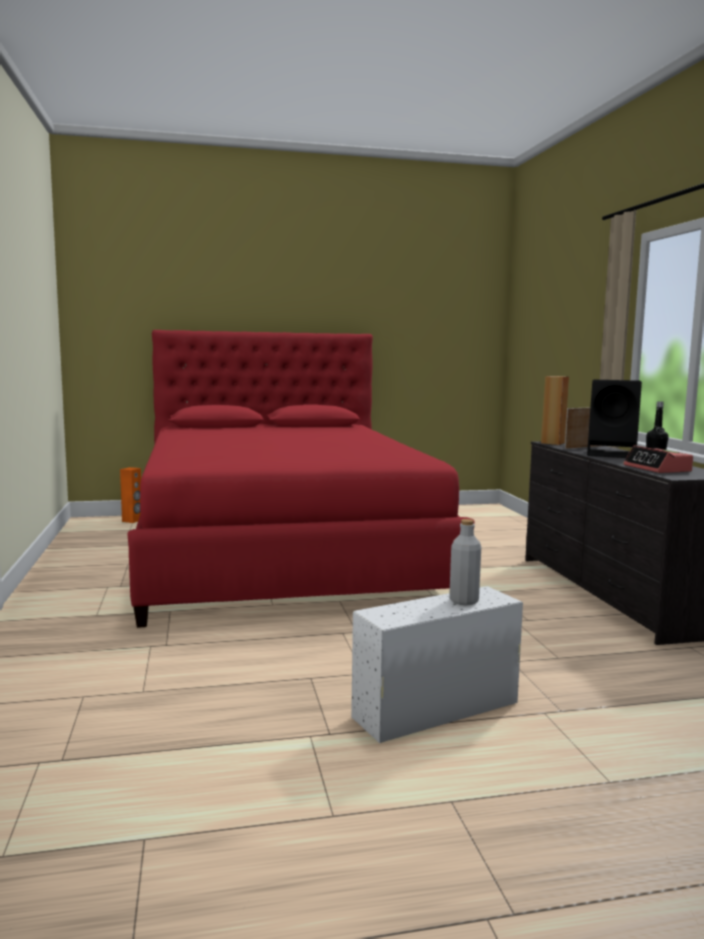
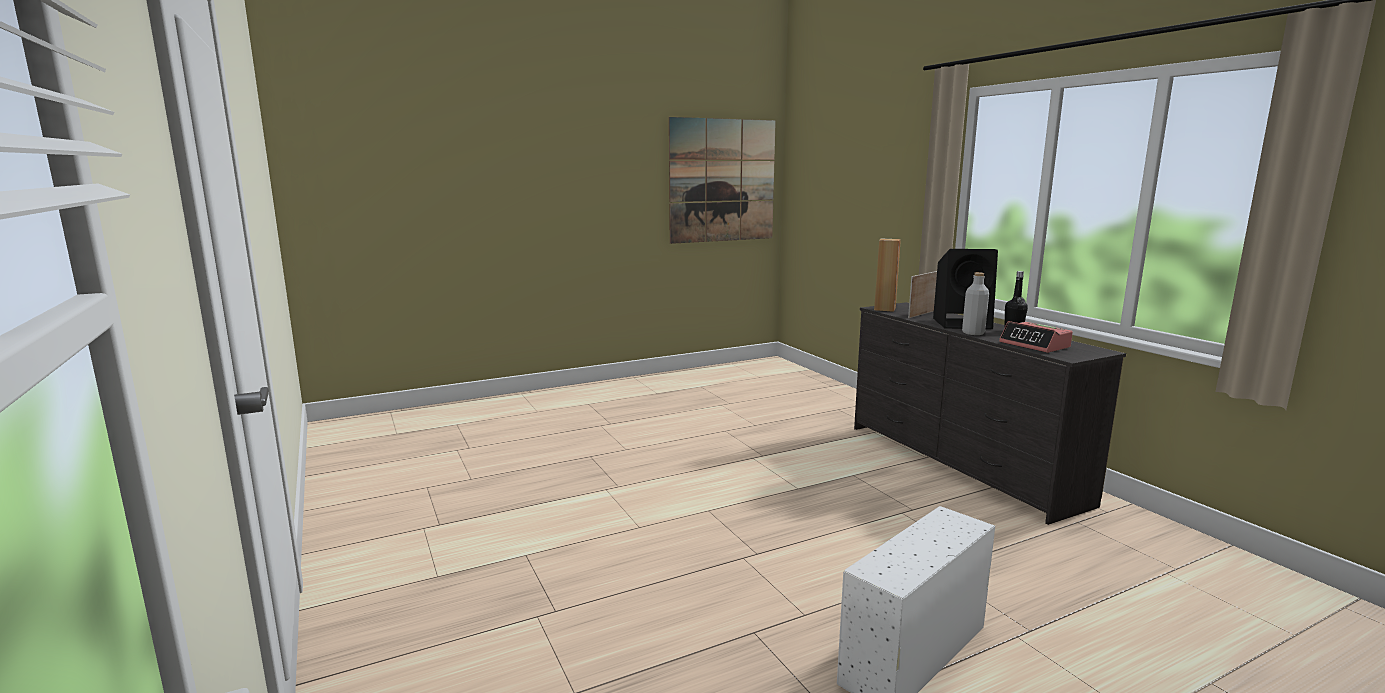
camera: 15 degrees left, 5 degrees up
orange speaker [120,467,141,523] -> none
red bed [127,330,475,628] -> none
grey bottle [449,519,481,605] -> grey bottle moved to [962,272,989,335]
none -> picture [669,117,776,244]

